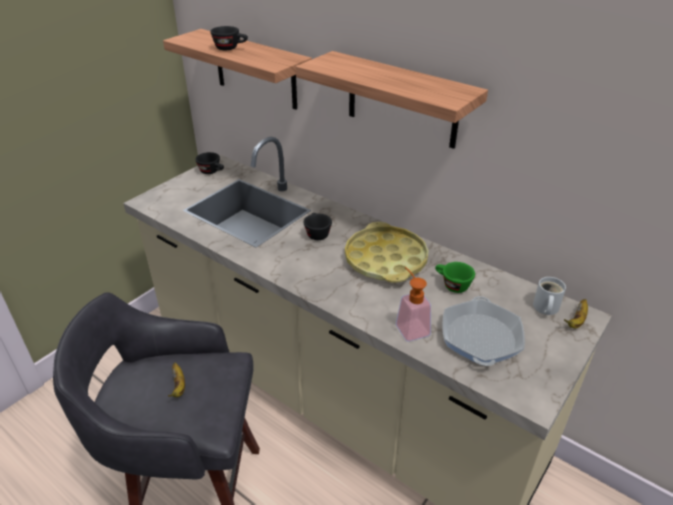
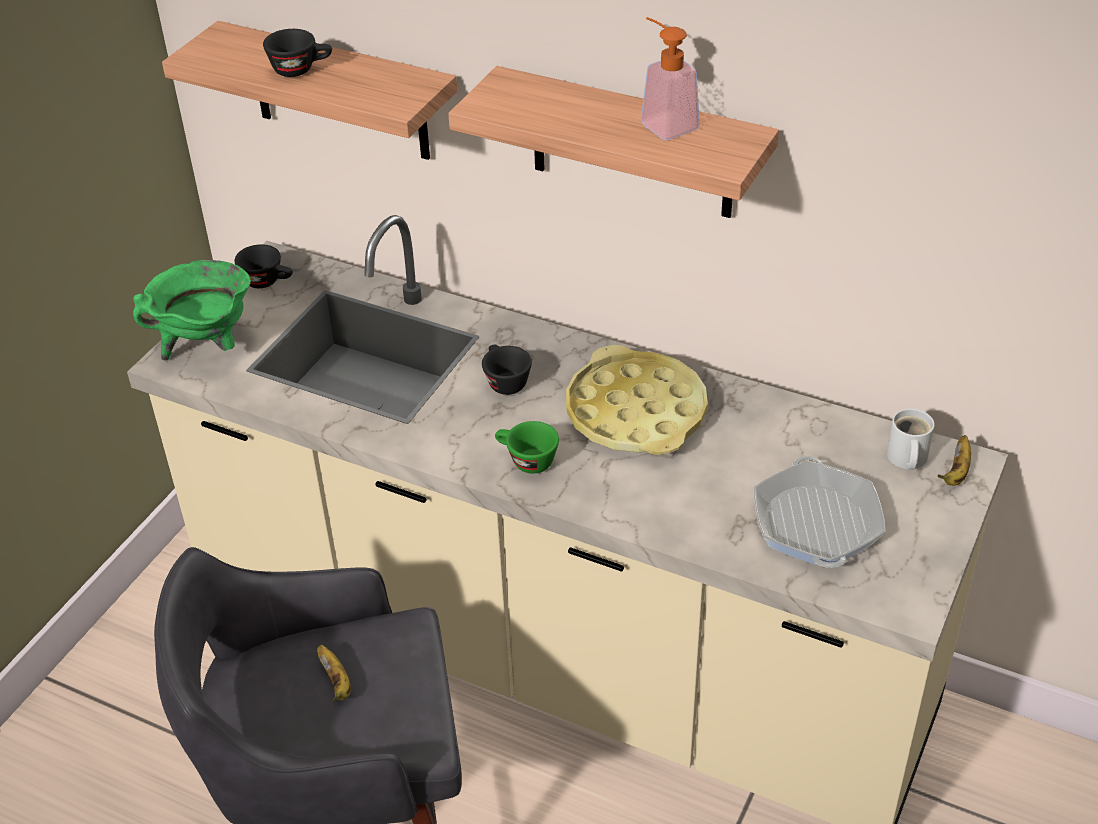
camera: 10 degrees left, 5 degrees up
soap dispenser [396,267,431,342] -> soap dispenser moved to [641,17,700,140]
green cup [435,262,475,293] -> green cup moved to [495,421,559,474]
none -> green cooking pot [133,260,251,361]

